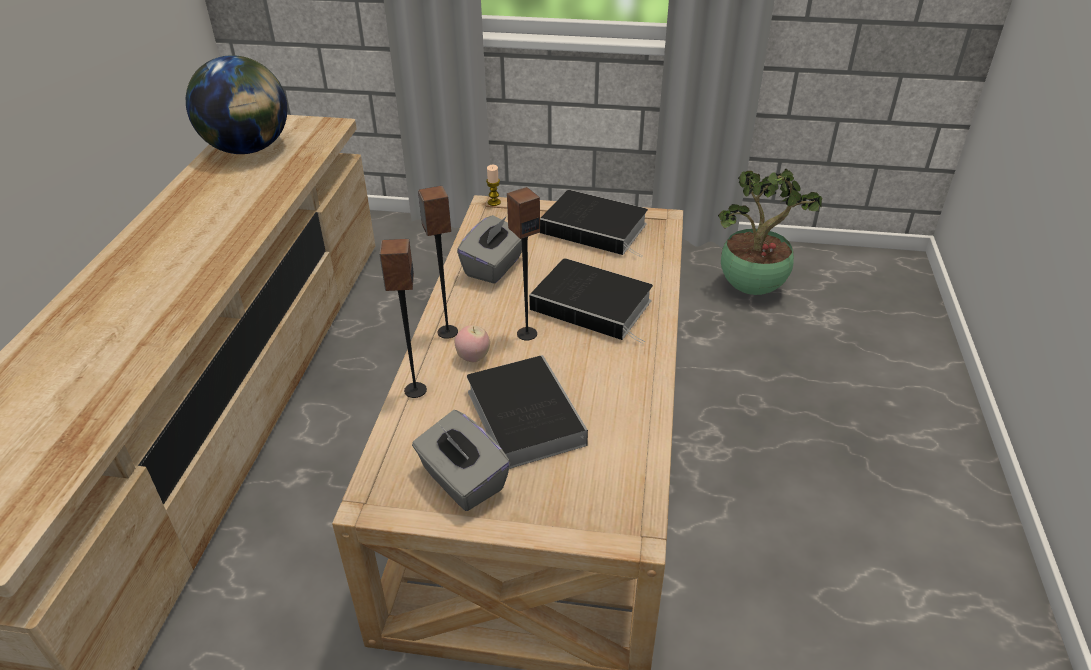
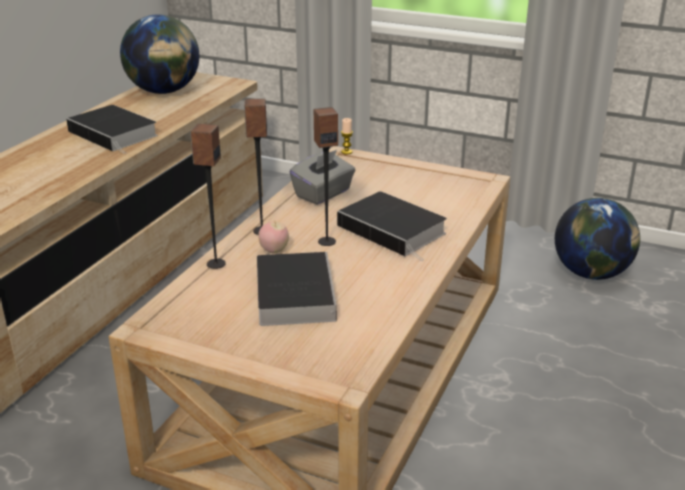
camera: 15 degrees right, 10 degrees down
grey tissue box [412,410,511,511] -> none
book [540,190,648,257] -> book moved to [66,105,158,154]
potted plant [718,169,822,295] -> globe [555,198,640,280]

